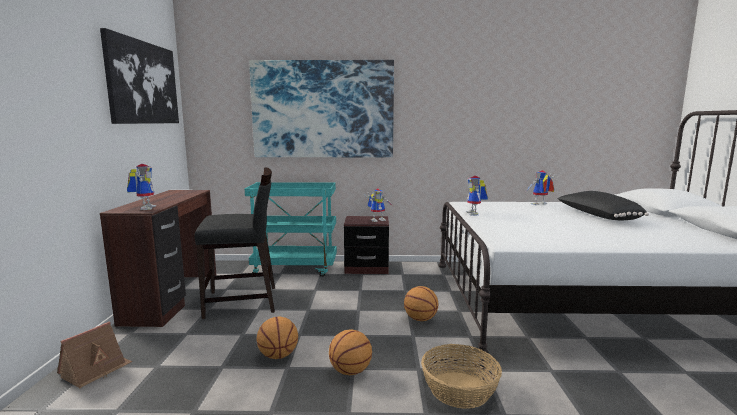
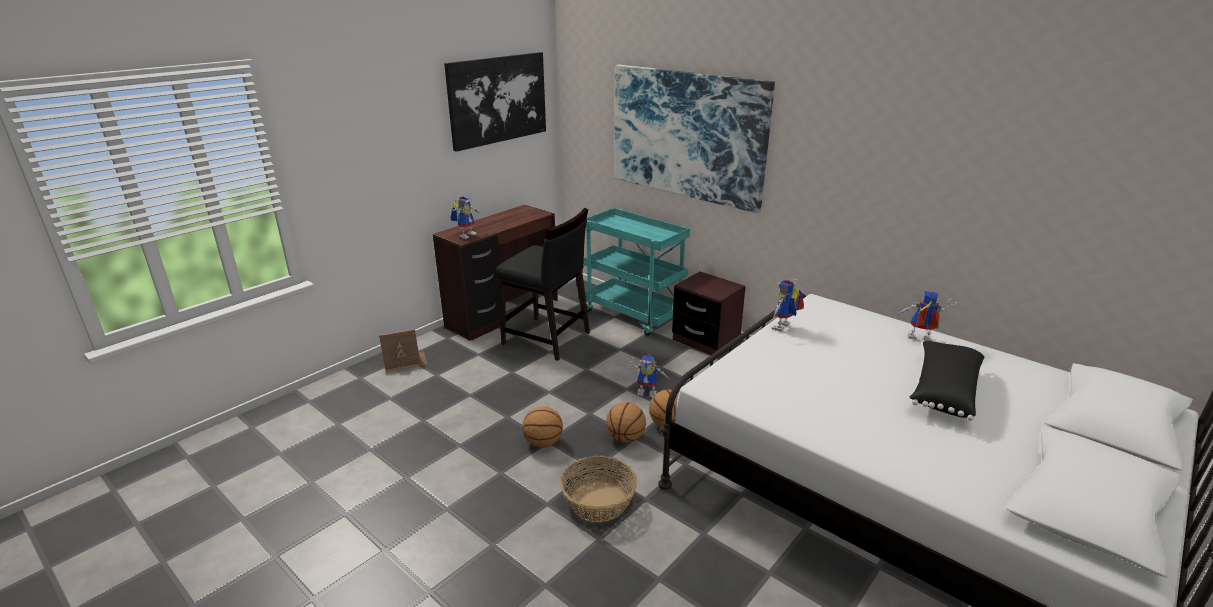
camera: 40 degrees right, 15 degrees up
basketball [256,316,298,359] -> basketball moved to [606,402,646,442]
toy robot [364,188,393,222] -> toy robot moved to [627,354,672,397]

